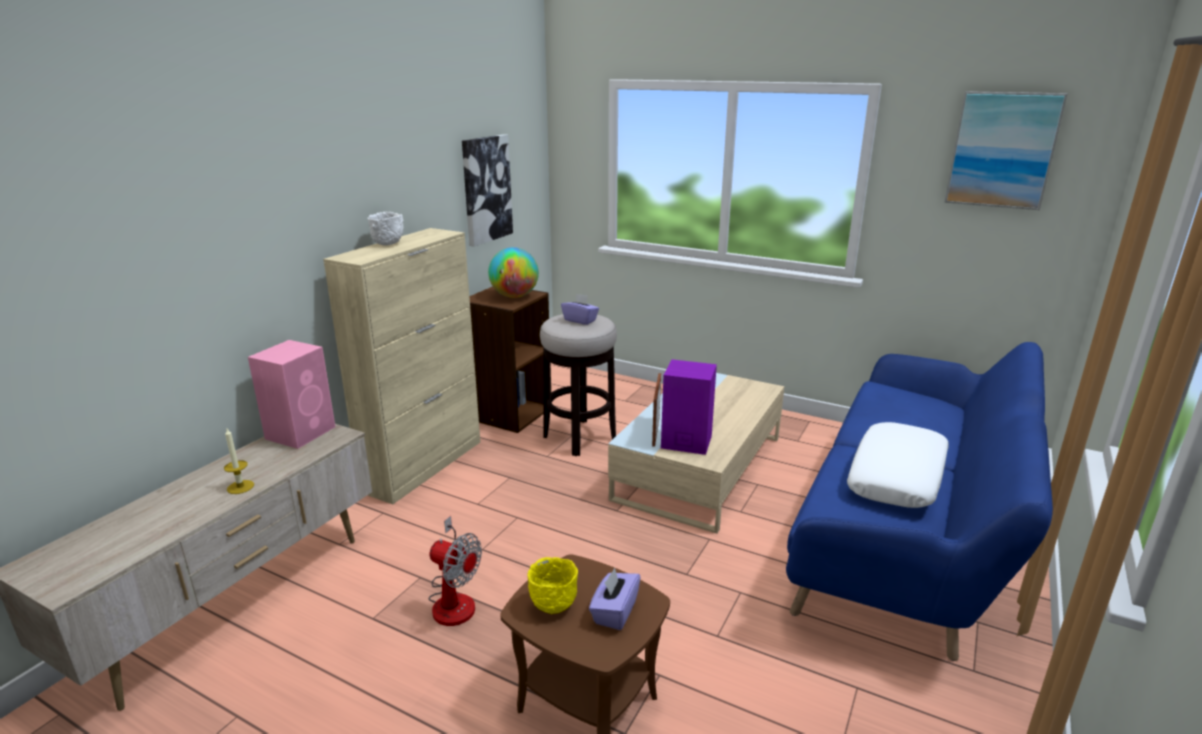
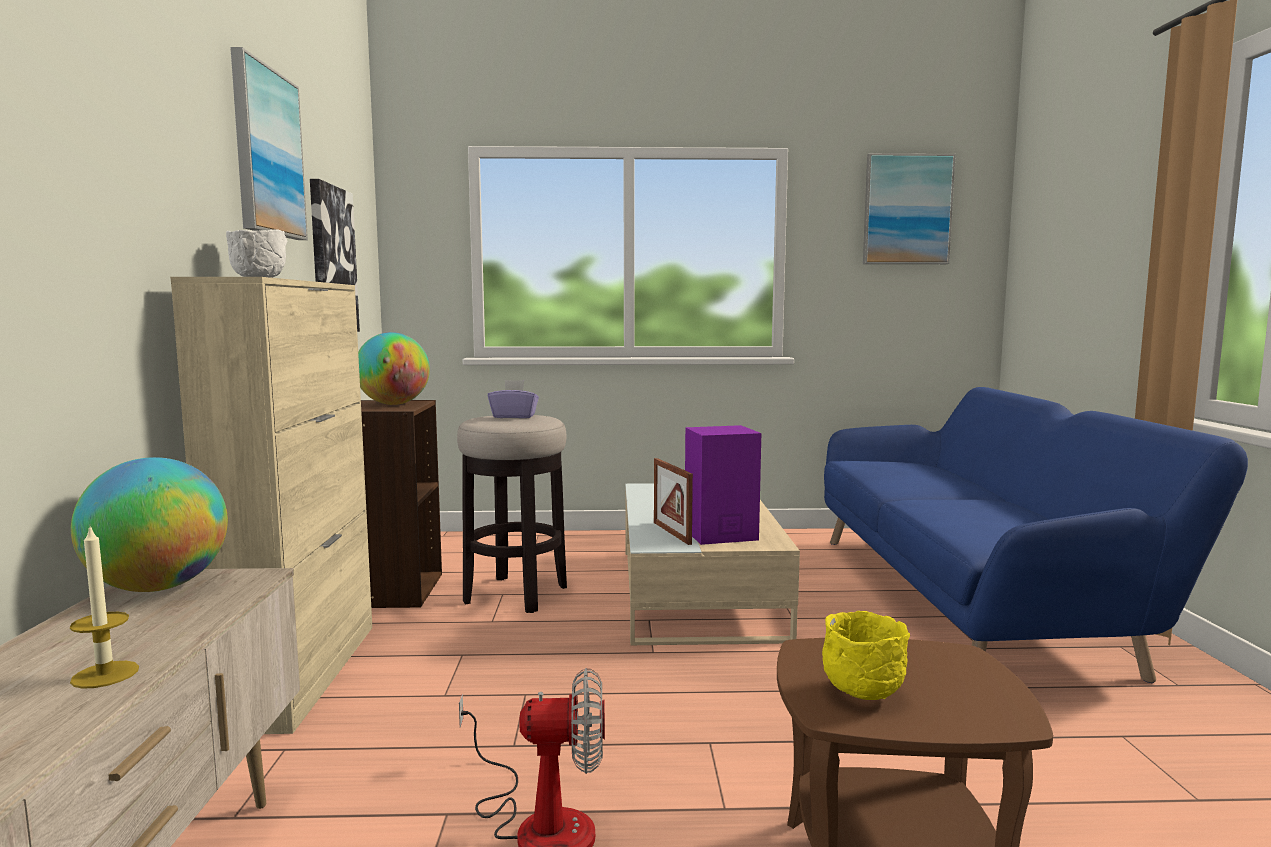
camera: 30 degrees left, 15 degrees down
pink speaker [248,340,335,449] -> globe [71,457,228,592]
purple tissue box [589,567,641,630] -> none
white pillow [847,422,949,508] -> none
none -> picture [230,47,308,240]

